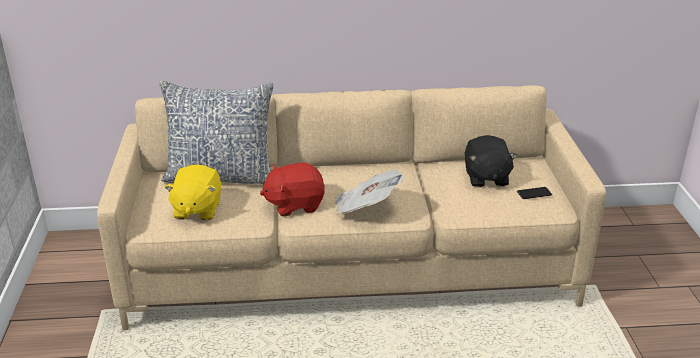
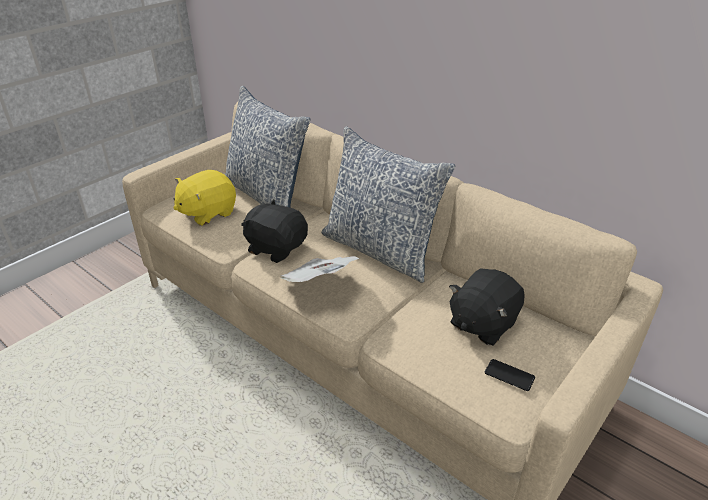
camera: 45 degrees right, 5 degrees up
red plush toy [260,162,325,217] -> black plush toy [241,199,308,263]
none -> pillow [321,127,456,283]

